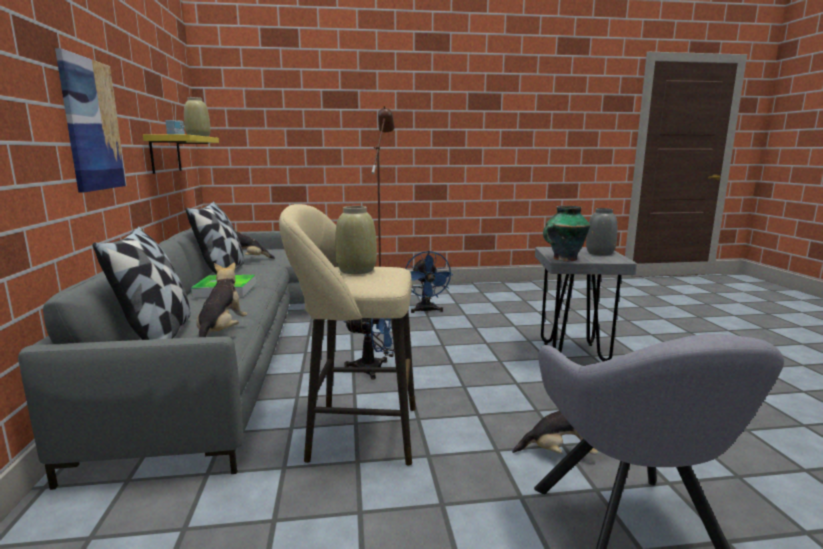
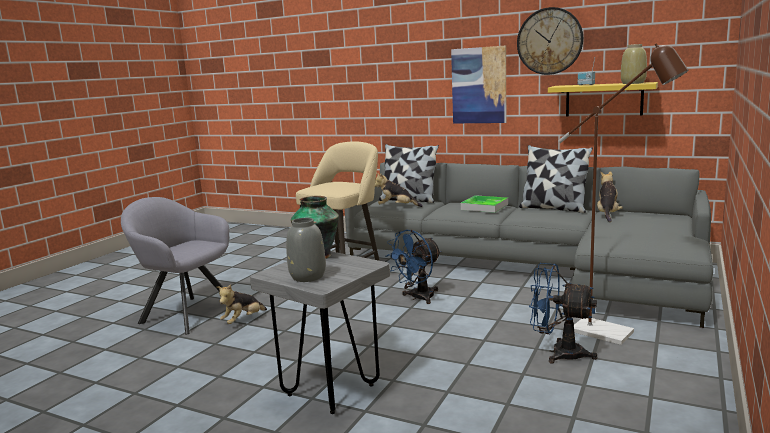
camera: 125 degrees right, 0 degrees up
plush toy [196,263,248,337] -> plush toy turned 150 degrees clockwise [375,173,423,207]
beige vase [335,206,377,274] -> none
none -> wall clock [517,7,583,75]

